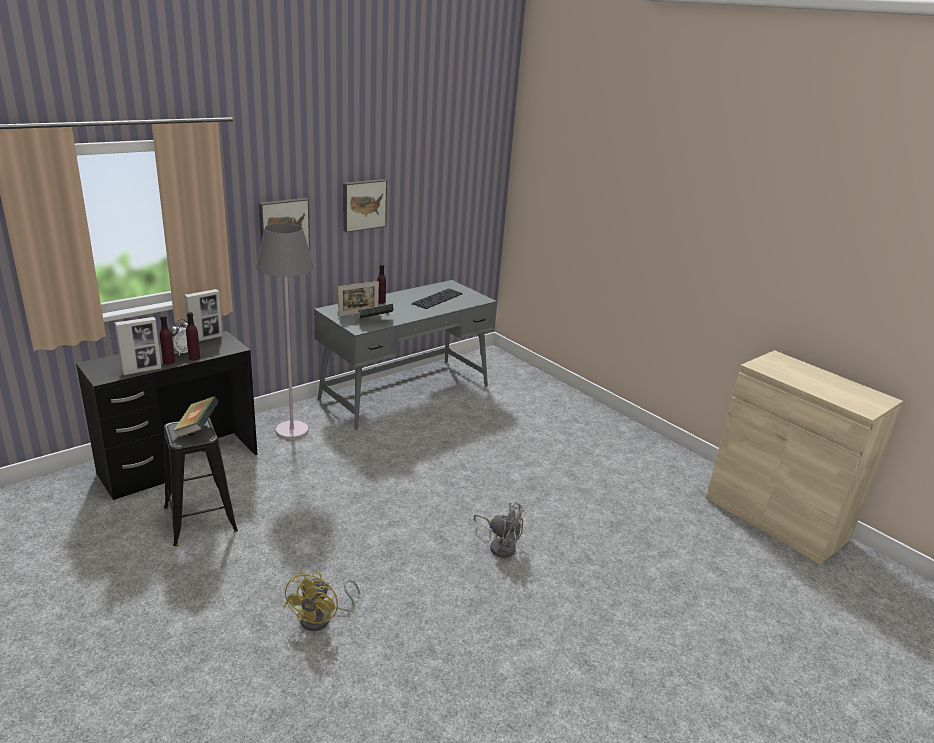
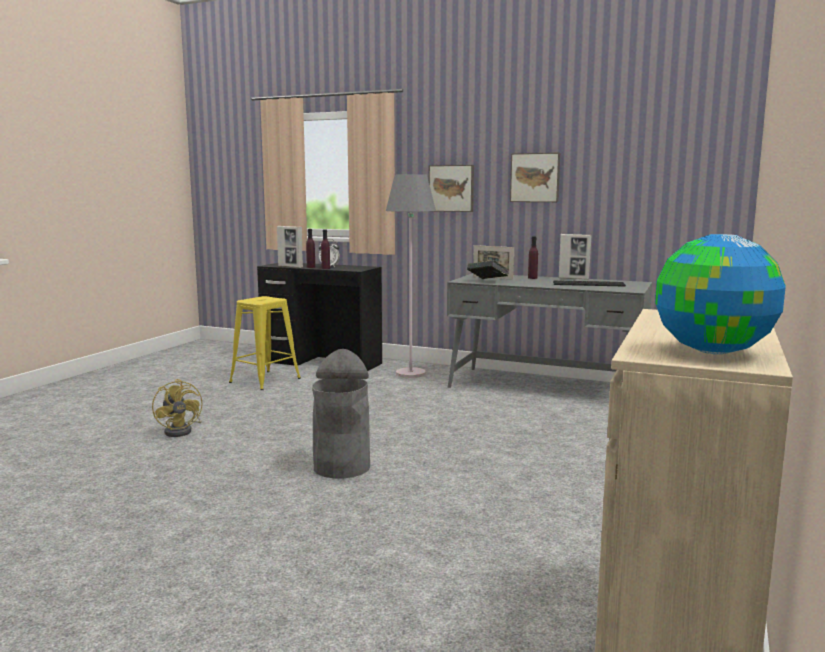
camera: 65 degrees right, 15 degrees down
black stool [164,418,238,546] -> yellow stool [229,296,301,390]
book [173,397,219,438] -> none
picture frame [184,289,223,341] -> picture frame moved to [559,234,592,280]
yellow fan [284,572,360,631] -> yellow fan turned 105 degrees counterclockwise [152,379,202,437]
grey fan [474,503,524,558] -> grey trash can [312,349,370,478]
none -> globe [655,234,786,354]

